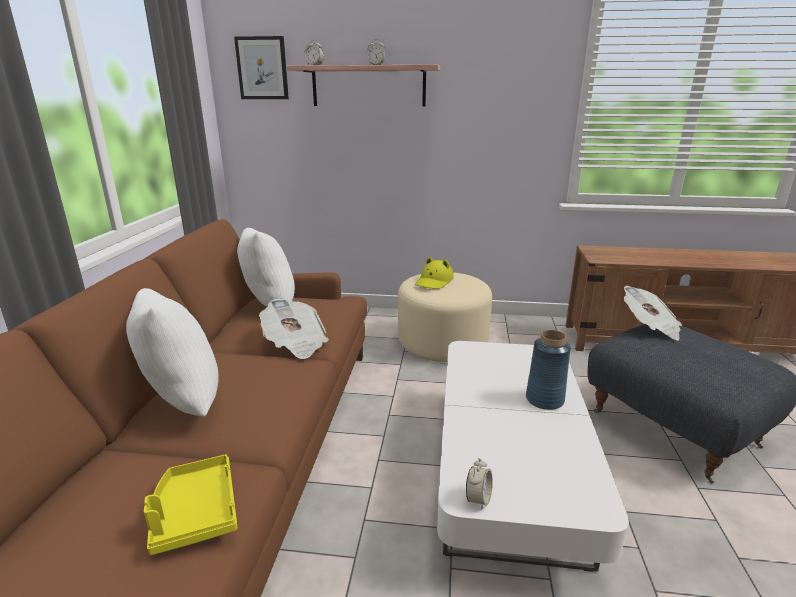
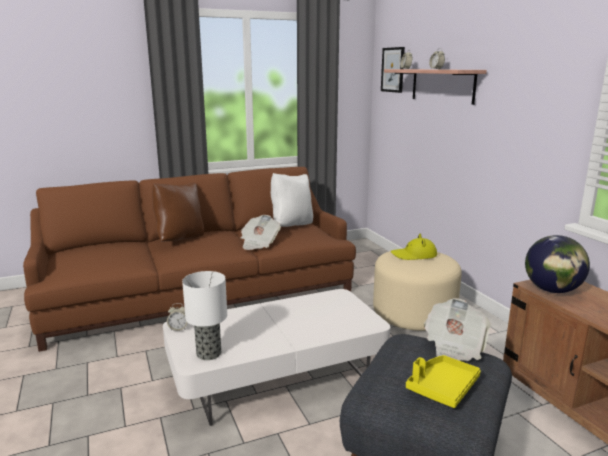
camera: 60 degrees right, 5 degrees down
white pillow [126,288,219,416] -> brown pillow [152,183,204,241]
yellow tray [144,454,238,555] -> yellow tray moved to [406,355,481,408]
blue vase [526,330,571,410] -> none
none -> table lamp [182,271,227,360]
none -> globe [525,235,590,293]

